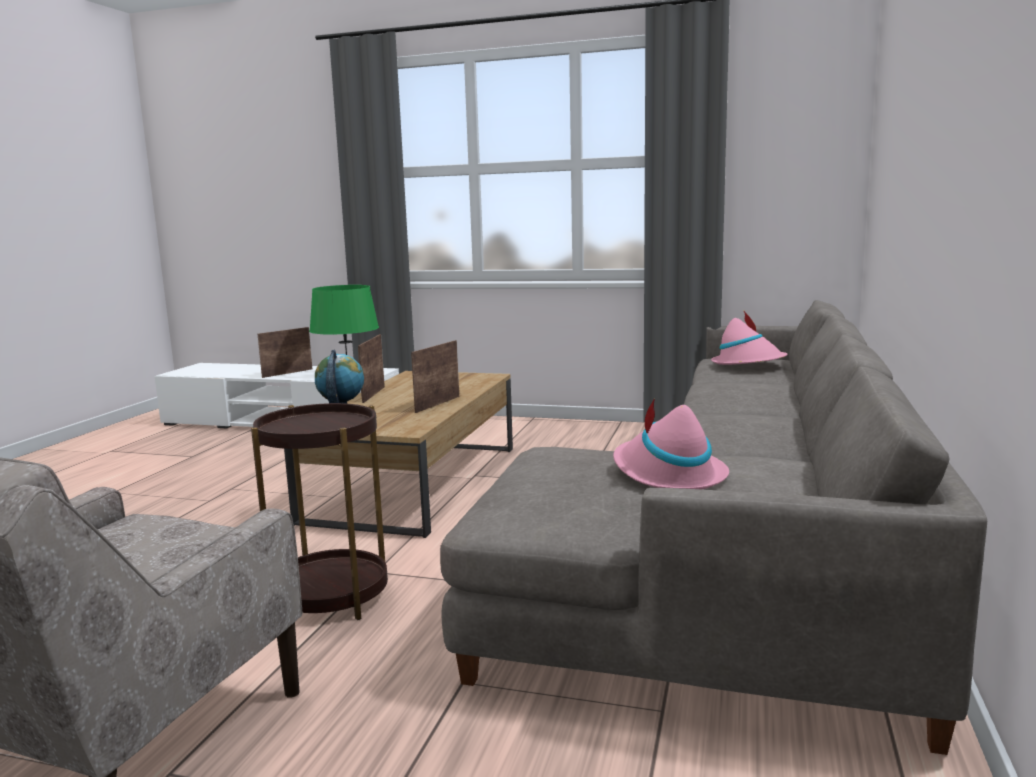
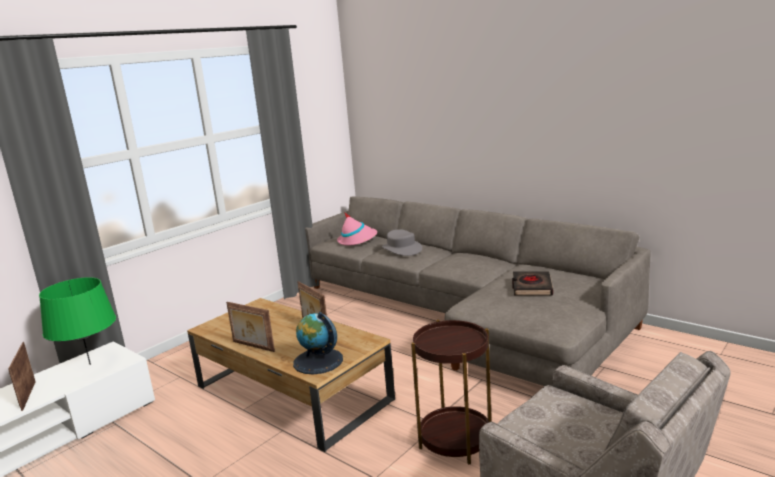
camera: 65 degrees left, 5 degrees up
pink hat [613,398,729,489] -> black book [512,271,553,296]
none -> grey hat [382,229,422,256]

